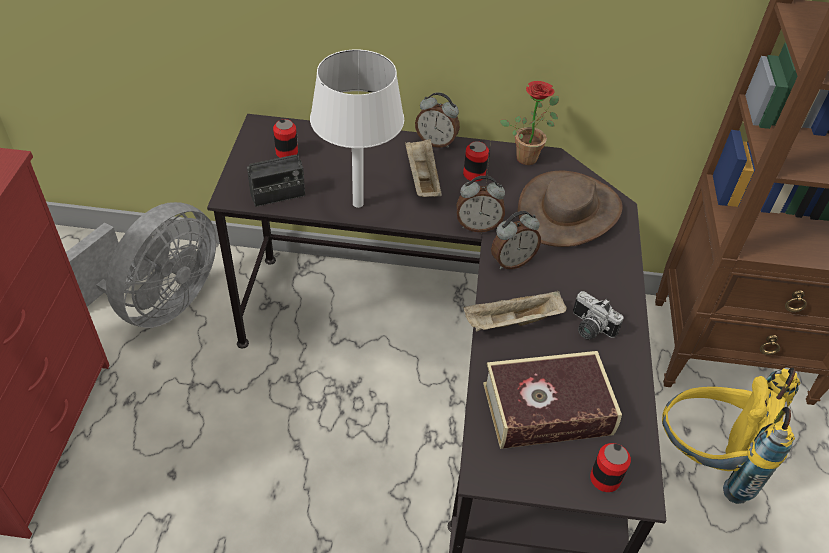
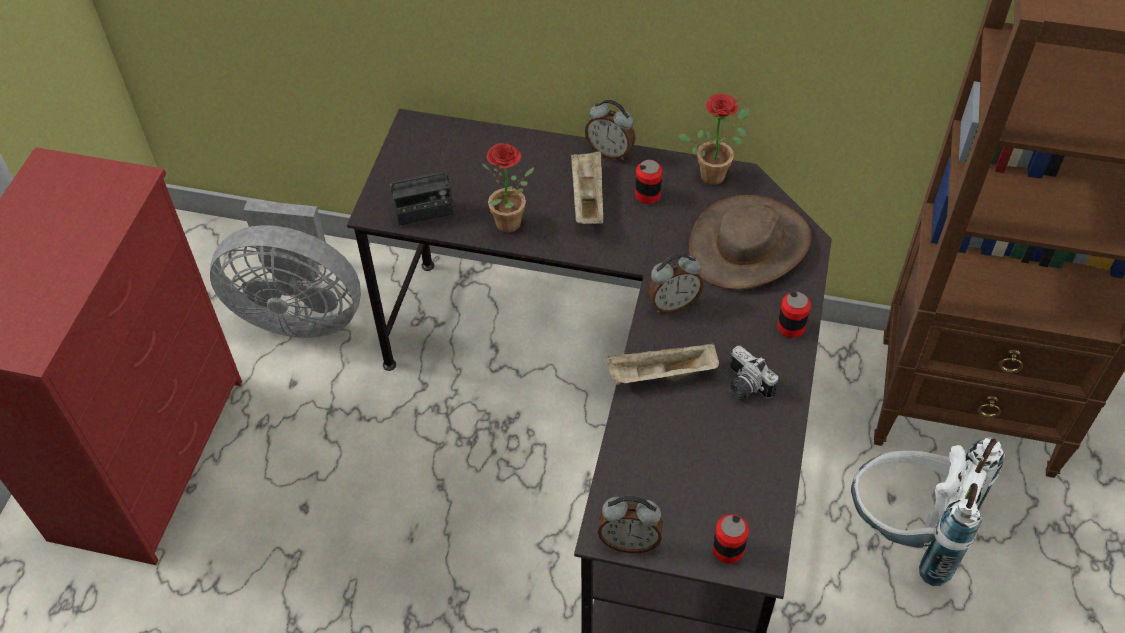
camera: 10 degrees right, 5 degrees up
grey fan [66,202,216,328] -> grey fan turned 60 degrees clockwise [210,200,361,338]
can [273,119,298,158] -> can moved to [777,292,811,338]
white table lamp [310,50,404,208] -> potted plant [482,143,534,233]
alarm clock [456,176,505,232] -> alarm clock moved to [598,496,663,553]
book [483,351,622,449] -> none
yellow backpack [662,367,800,504] -> white backpack [851,437,1005,586]

